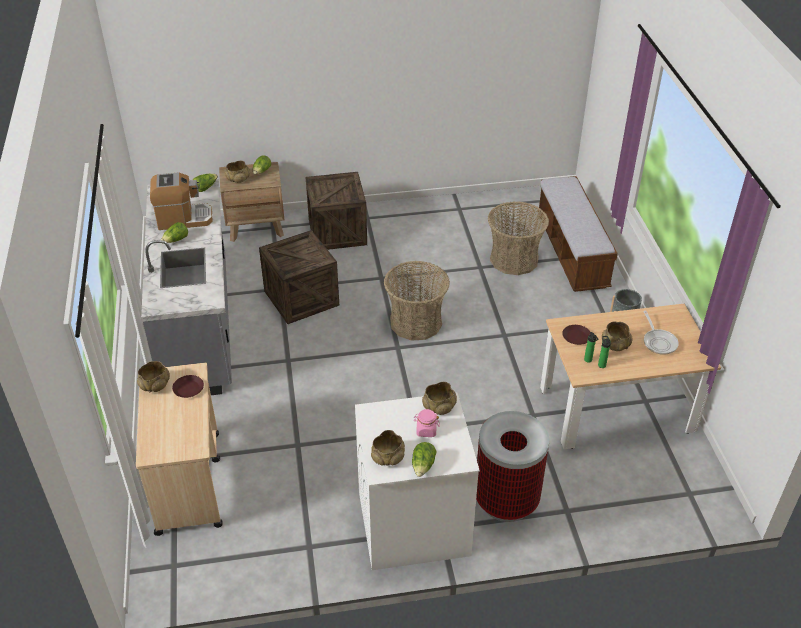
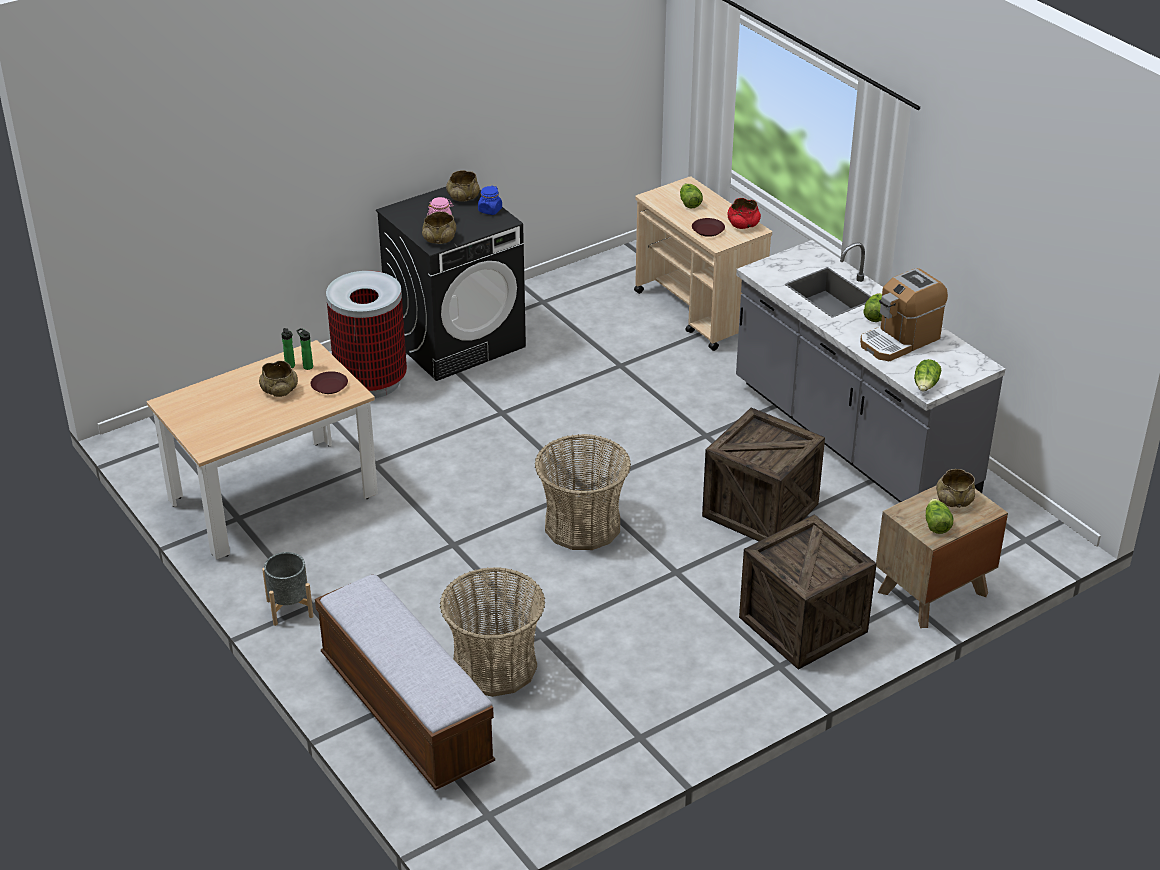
camera: 155 degrees right, 5 degrees down
beige bowl [137,361,170,393] -> red bowl [728,198,761,229]
white washing machine [355,392,480,570] -> black washing machine [376,187,526,381]
lettuce [412,442,436,477] -> lettuce moved to [680,183,703,209]
frying pan [643,311,679,355] -> none
none -> blue jar [478,186,502,215]

